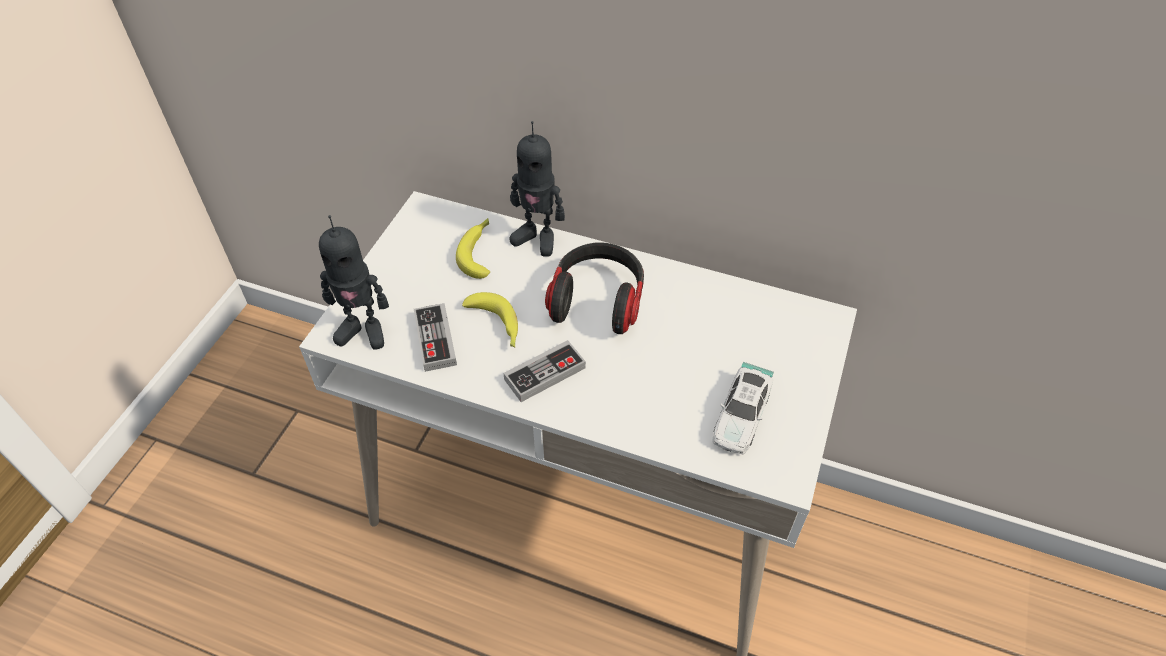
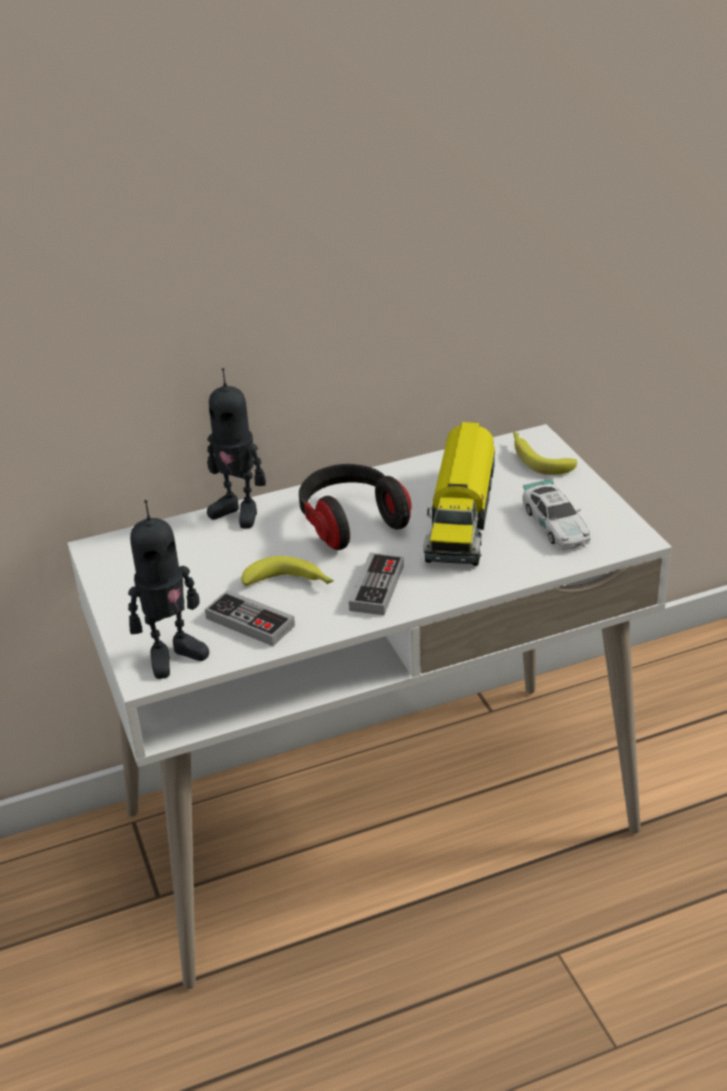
camera: 40 degrees left, 15 degrees down
banana [456,218,490,279] -> banana moved to [513,432,577,475]
toy robot [510,121,565,257] -> toy robot turned 45 degrees clockwise [207,368,266,528]
none -> toy truck [423,422,495,566]

